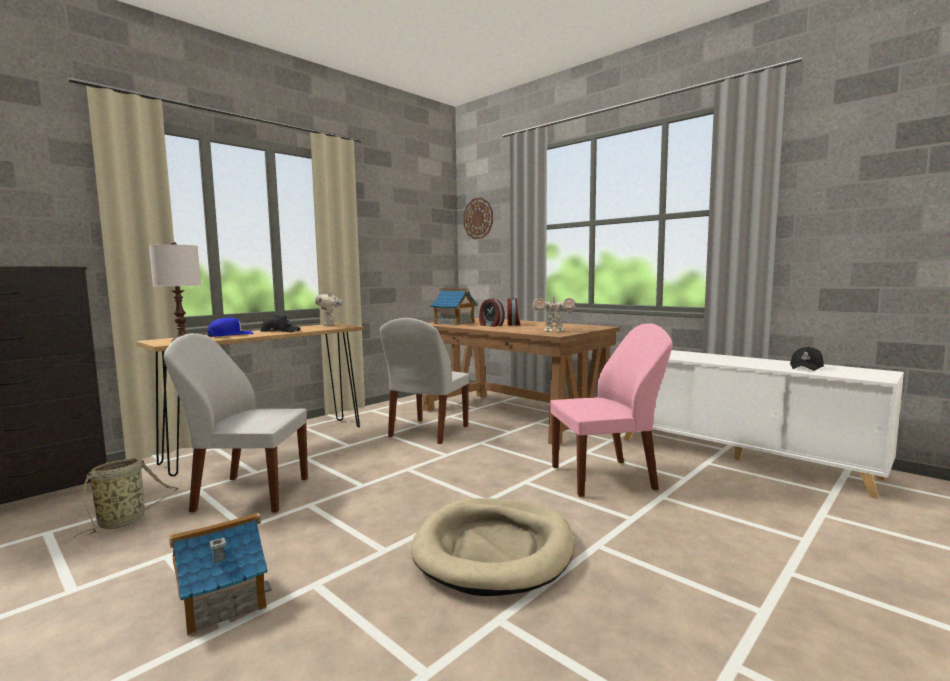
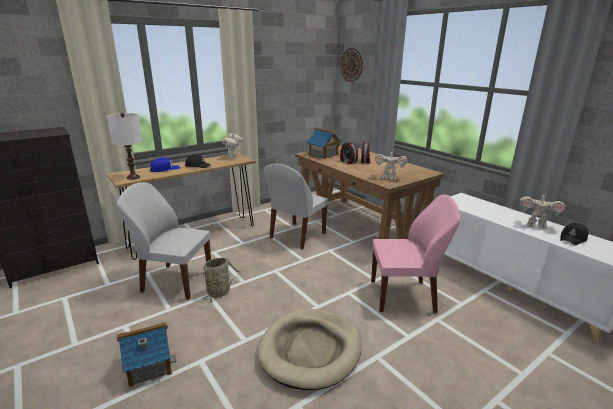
camera: 10 degrees right, 15 degrees up
basket [74,458,179,538] -> basket moved to [199,258,242,303]
none -> toy robot [520,192,565,229]

